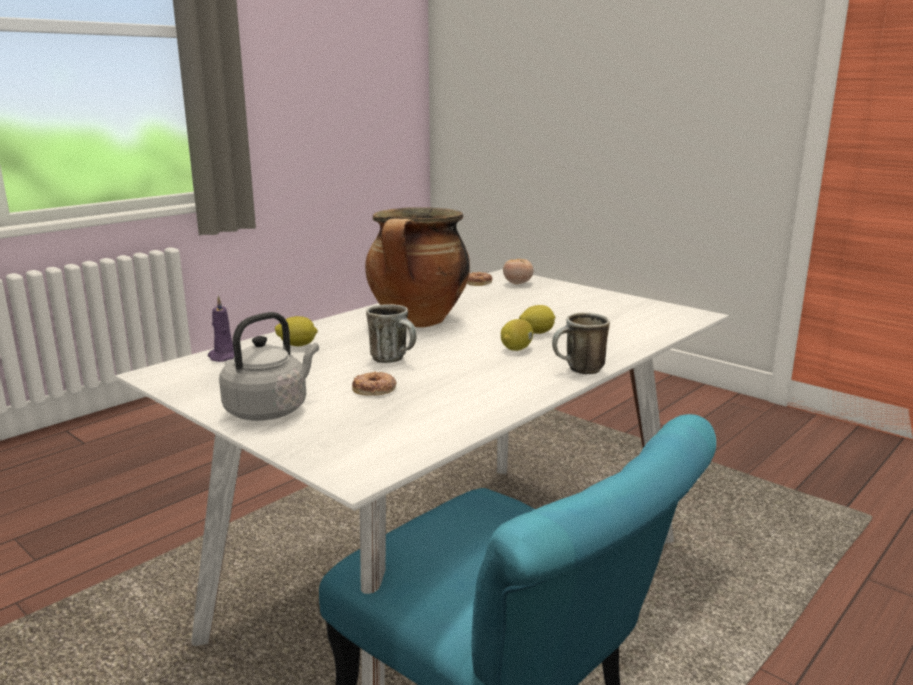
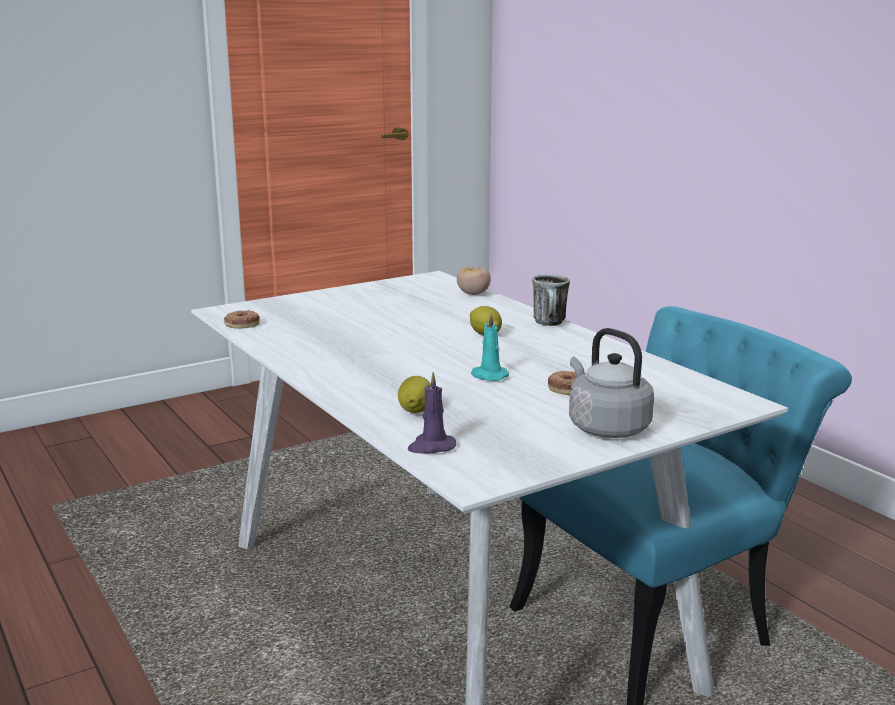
camera: 75 degrees left, 0 degrees up
cooking pot [365,207,470,328] -> none
mug [366,304,417,363] -> turquoise candle [471,313,509,381]
tomato [503,259,534,284] -> tomato moved to [457,267,491,295]
lemon [519,305,555,334] -> none

